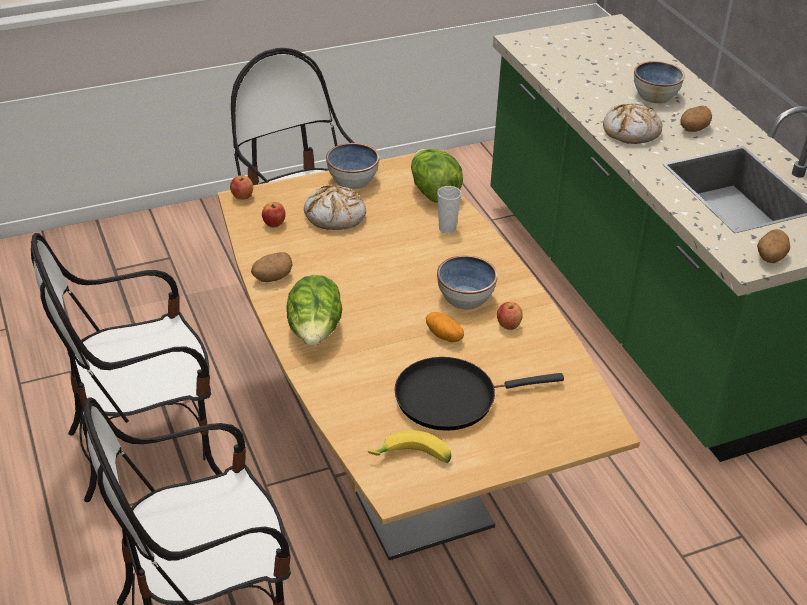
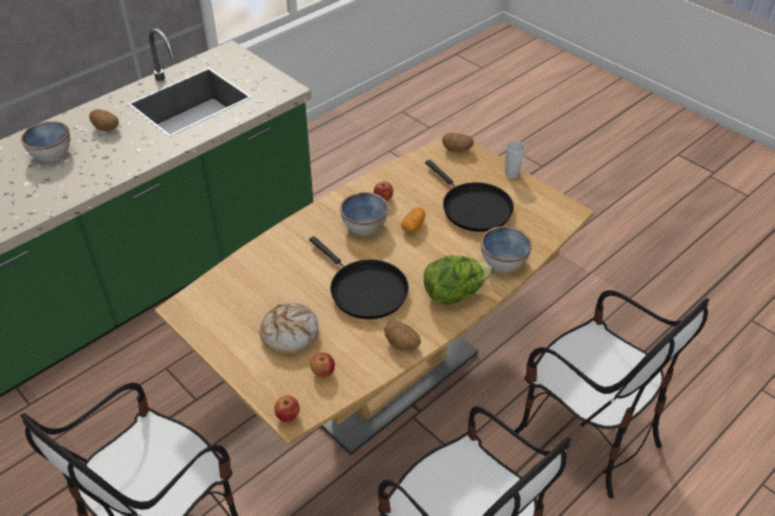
camera: 110 degrees left, 5 degrees up
bowl [326,143,379,189] -> bowl moved to [481,226,532,273]
banana [368,430,452,463] -> none
lettuce [411,149,463,202] -> none
cup [437,186,462,233] -> cup moved to [505,141,526,178]
bread [603,104,663,144] -> none
potato [757,229,790,263] -> potato moved to [442,133,474,152]
none -> black frying pan [309,236,409,319]

